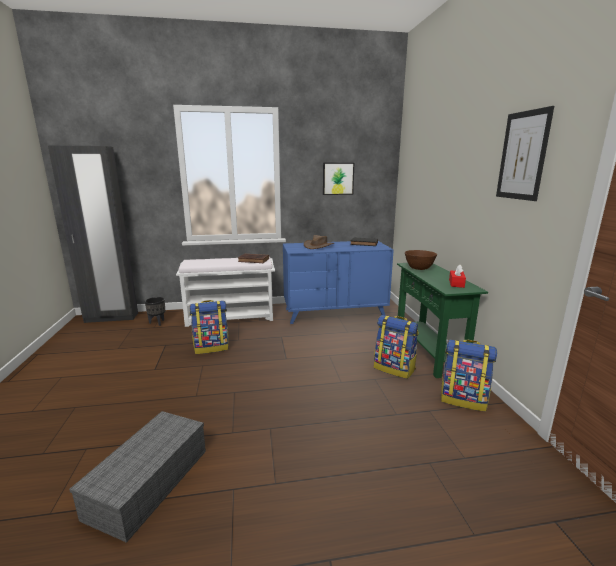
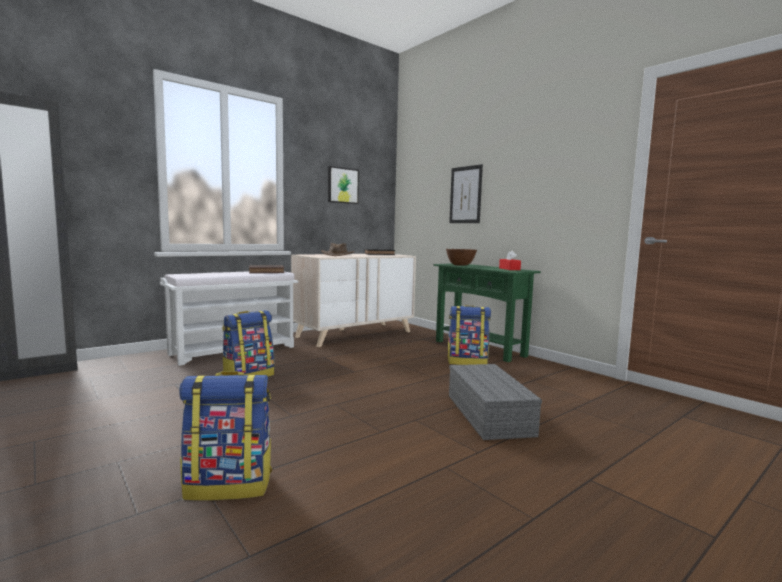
camera: 30 degrees left, 10 degrees down
grey storage box [69,411,206,543] -> grey storage box moved to [449,364,542,440]
black planter [145,297,165,326] -> none
blue dresser [283,241,394,324] -> beige dresser [291,254,416,347]
backpack [441,339,497,412] -> backpack moved to [179,371,272,501]
picture [496,106,554,201] -> picture moved to [449,164,483,223]

